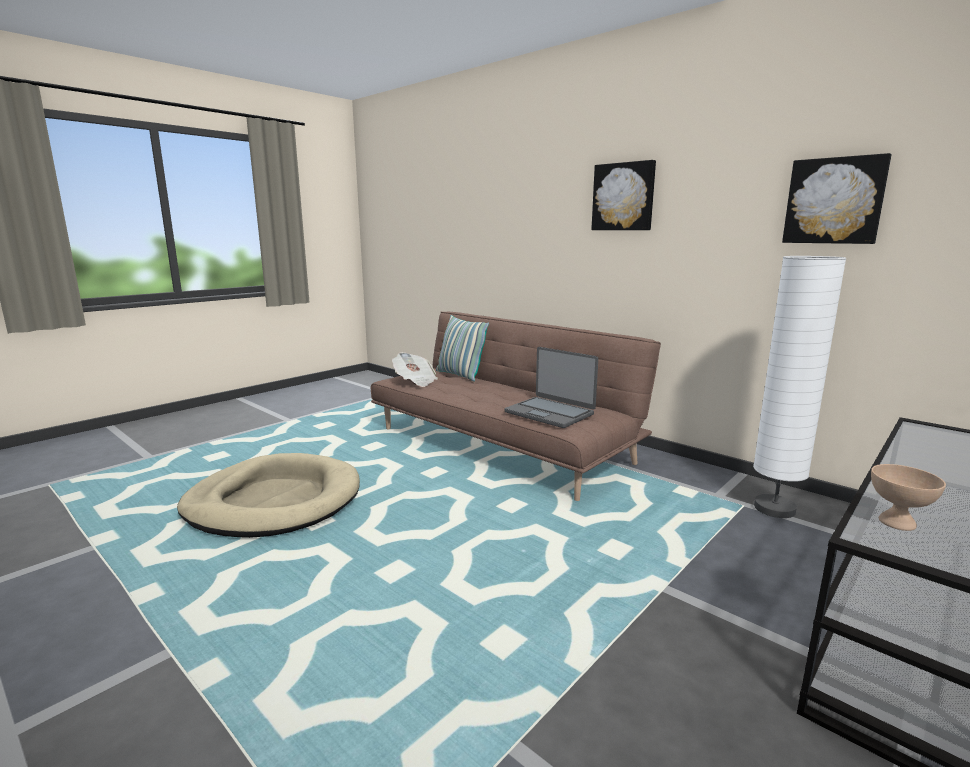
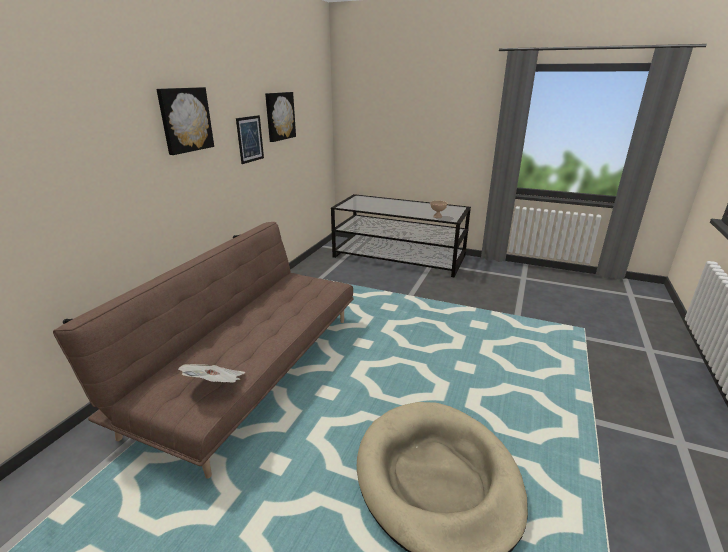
camera: 110 degrees left, 10 degrees up
pillow [436,315,489,381] -> none
laptop [505,347,598,428] -> none
white floor lamp [753,256,846,518] -> none
none -> picture [236,115,264,164]

